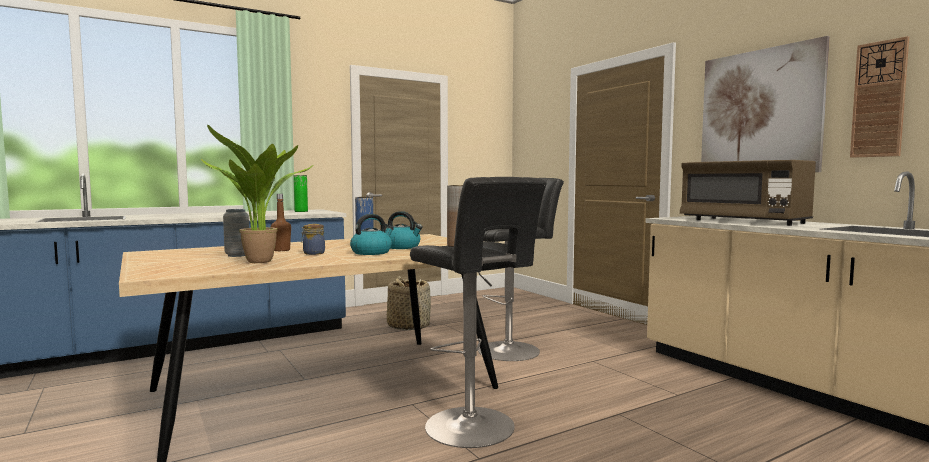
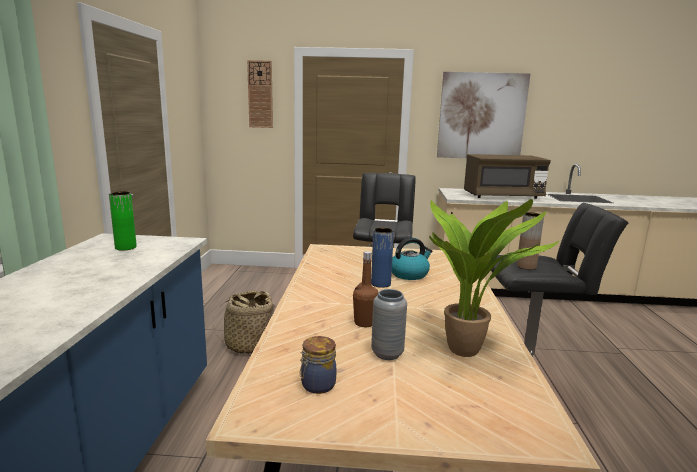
camera: 55 degrees left, 10 degrees up
jar [301,224,325,255] -> jar moved to [300,336,336,394]
kettle [350,214,394,255] -> none
wall clock [850,36,909,158] -> wall clock moved to [247,60,273,128]

